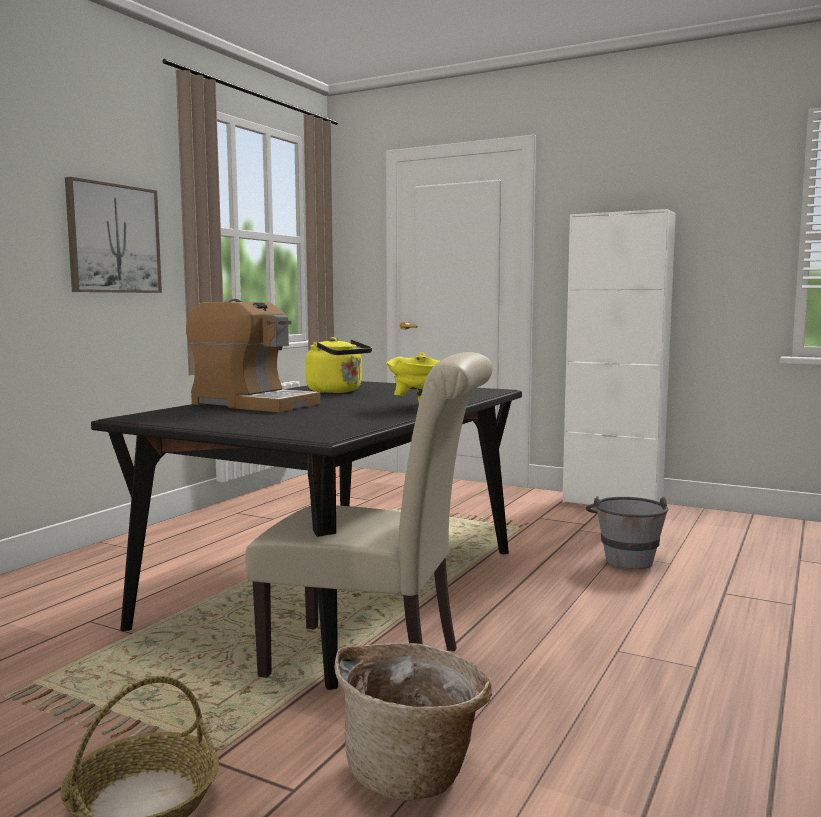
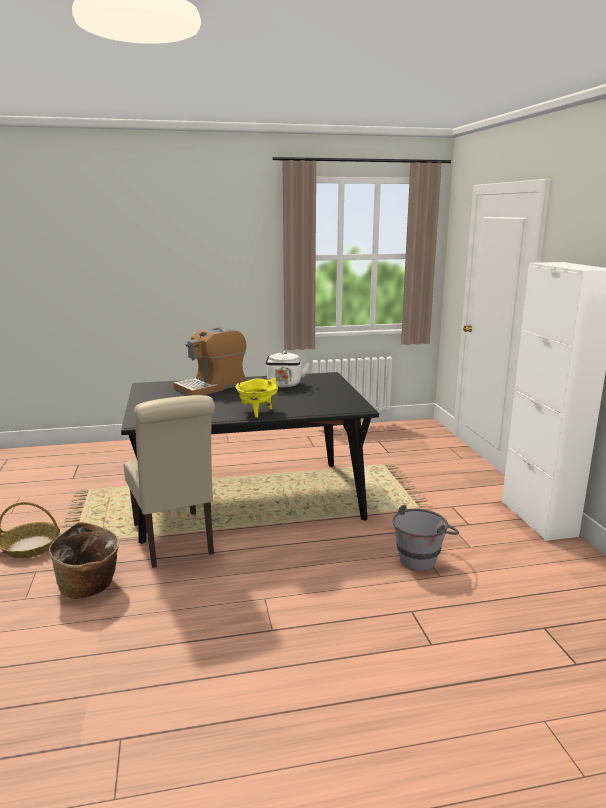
camera: 50 degrees right, 10 degrees up
picture [65,177,162,293] -> none
coffee machine [186,299,321,412] -> coffee machine turned 60 degrees clockwise [173,327,247,396]
yellow kettle [306,337,372,393] -> white kettle [266,351,310,387]

